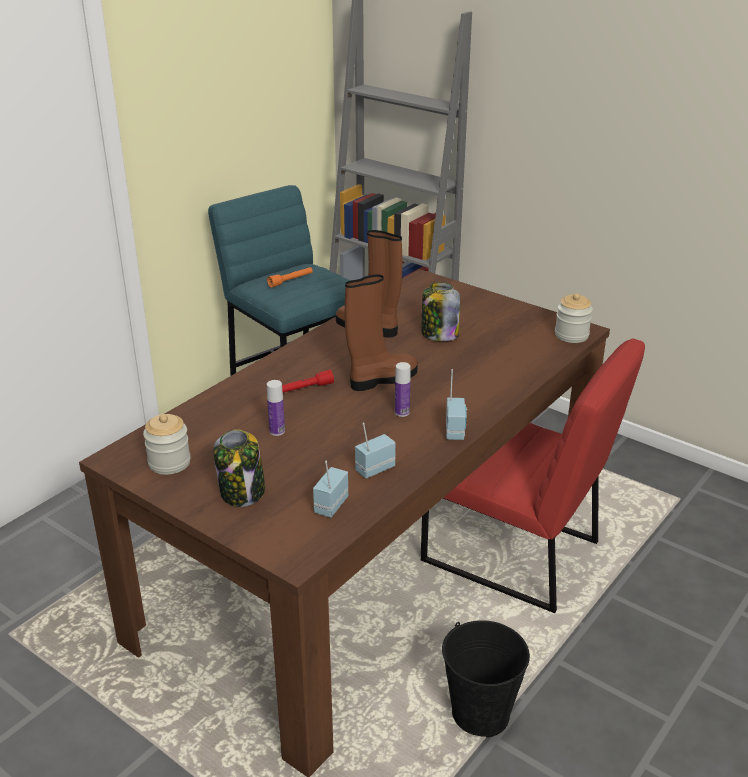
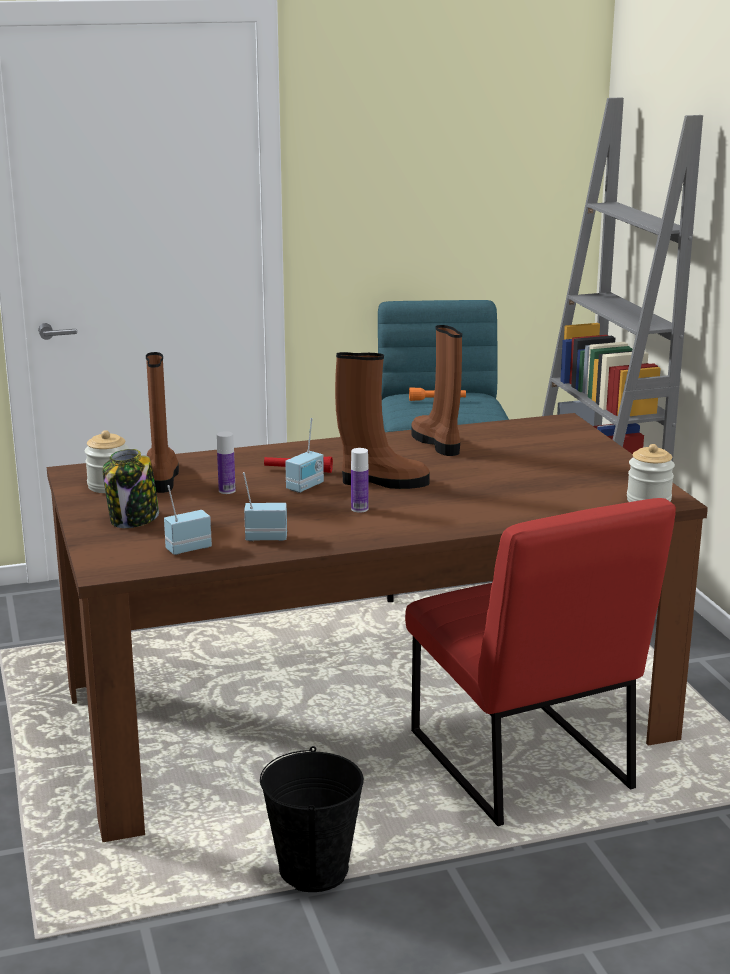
camera: 35 degrees right, 10 degrees down
jar [421,282,460,341] -> none
radio [446,369,468,440] -> radio moved to [285,418,324,493]
none -> brown boot [146,352,179,493]

